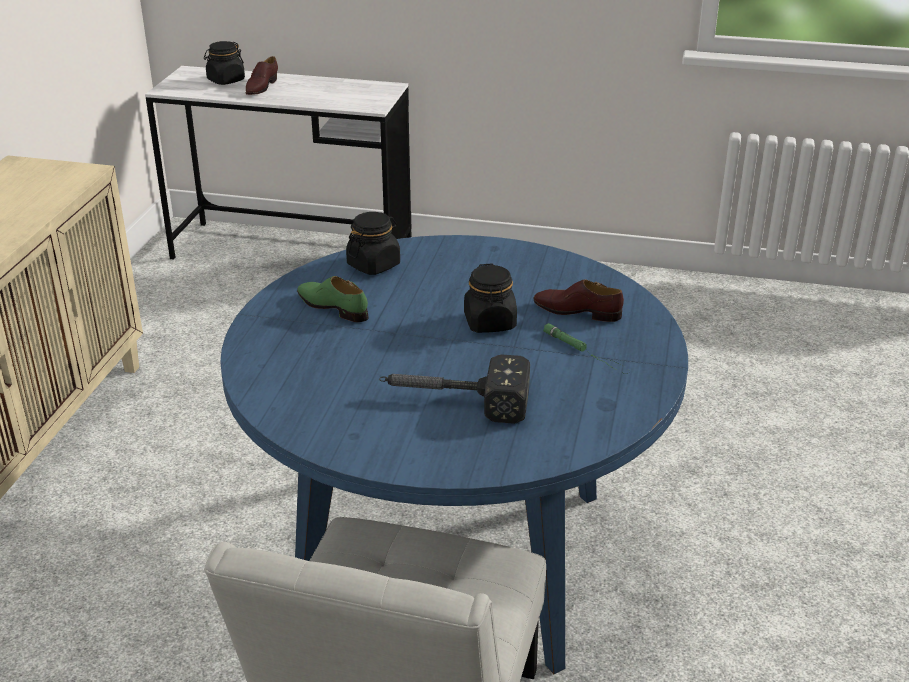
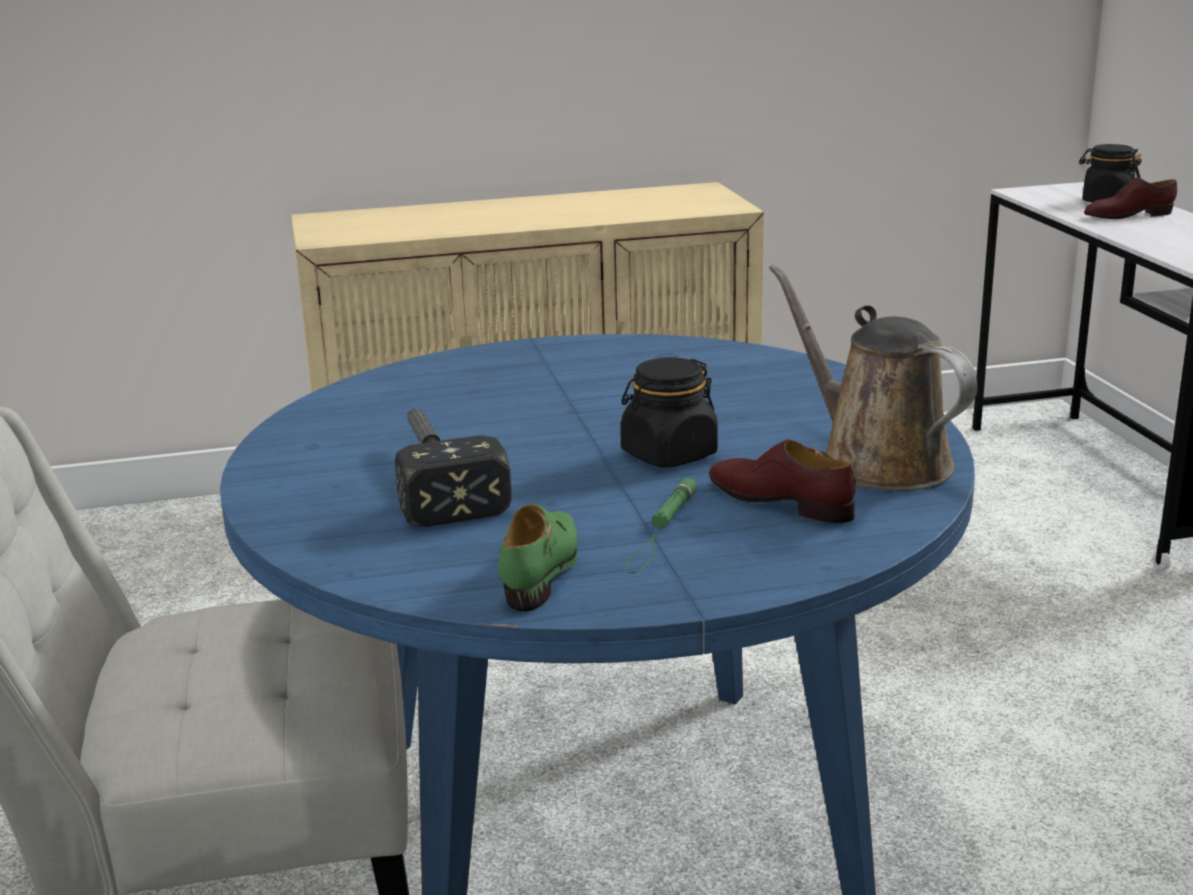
camera: 65 degrees right, 10 degrees down
green shoe [297,276,368,322] -> green shoe moved to [498,504,578,612]
black jar [346,212,400,275] -> none
brown shoe [533,279,624,322] -> brown shoe turned 45 degrees counterclockwise [709,440,856,523]
none -> brown watering can [769,264,977,490]

